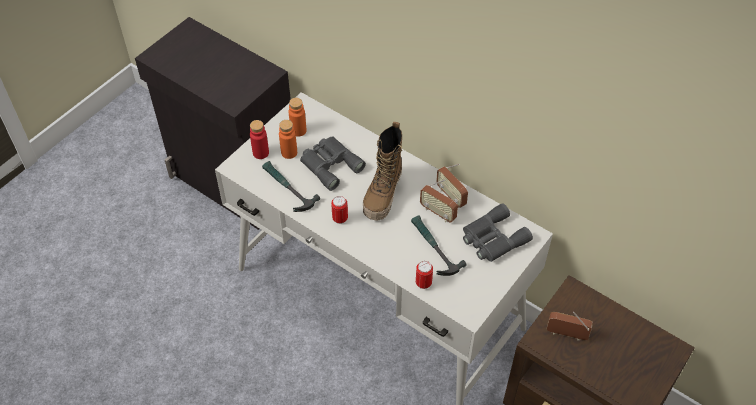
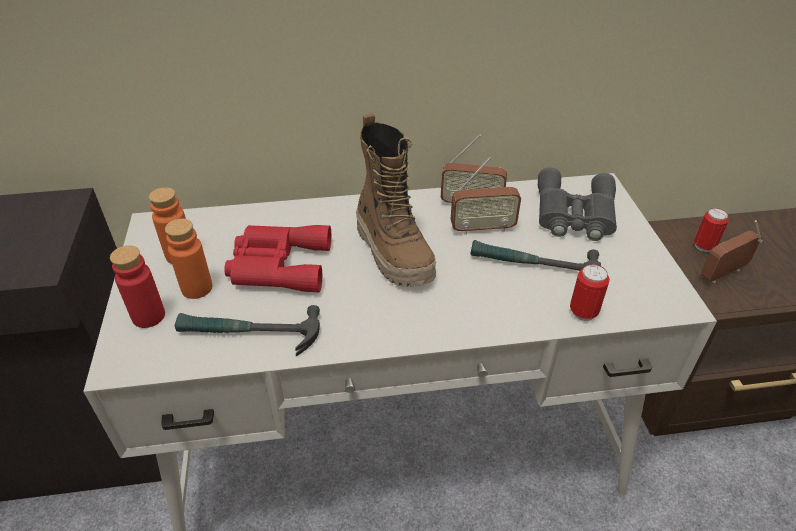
camera: 45 degrees left, 10 degrees down
grey binoculars [300,137,366,191] -> red binoculars [224,225,331,292]
can [331,196,348,224] -> can moved to [694,208,729,252]

